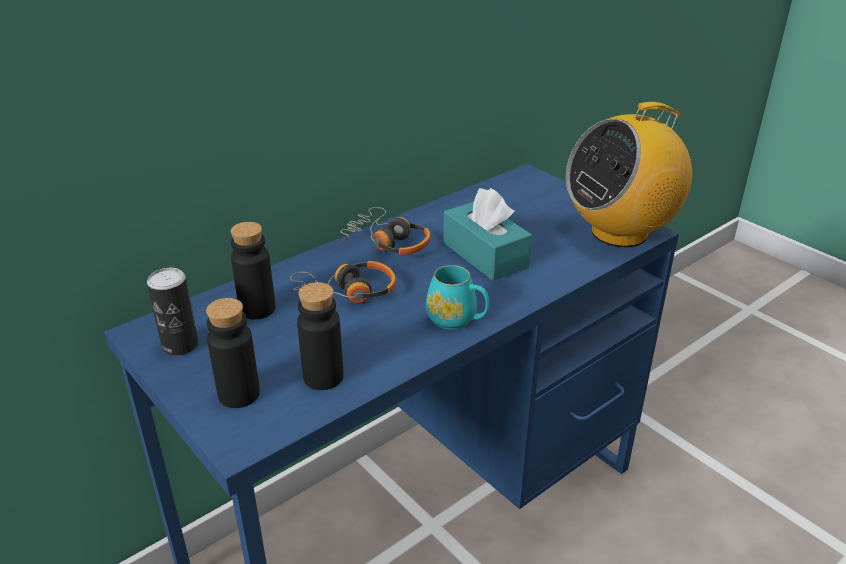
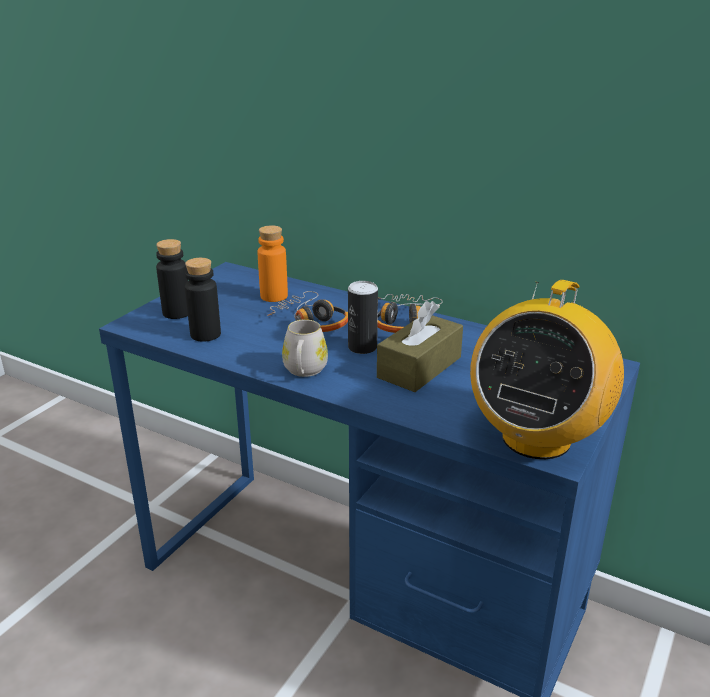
camera: 70 degrees right, 5 degrees down
can [147,268,199,356] -> can moved to [348,281,378,354]
black bottle [231,222,276,320] -> orange bottle [257,225,288,302]
turquoise mug [426,265,489,330] -> white mug [282,319,328,377]
turquoise tissue box [443,188,532,281] -> brown tissue box [377,301,463,392]
radio [566,102,692,247] -> radio turned 105 degrees counterclockwise [470,280,624,459]

